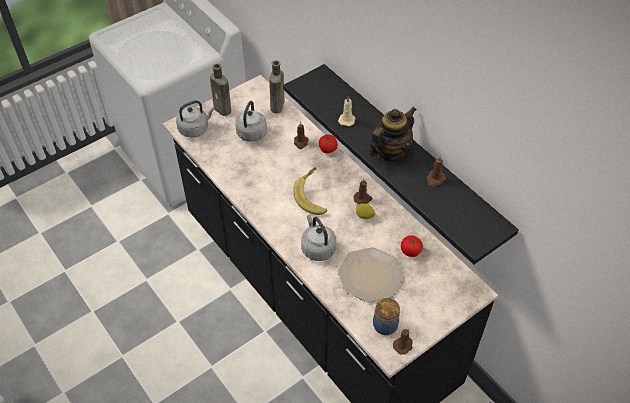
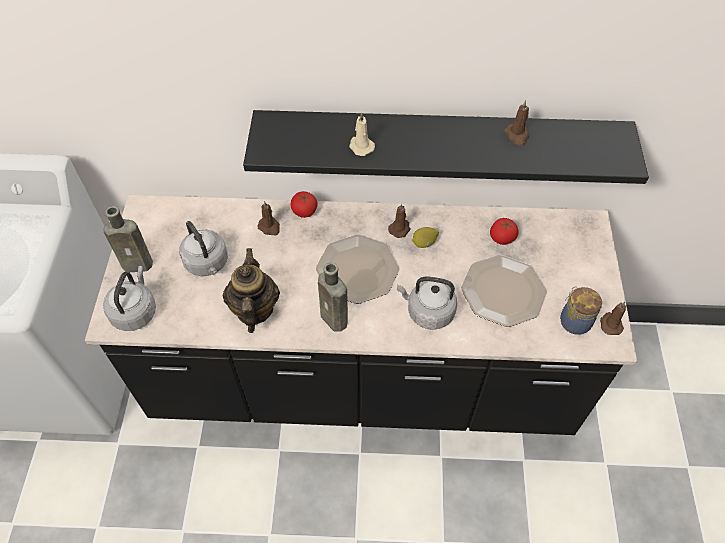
camera: 50 degrees left, 5 degrees up
brown bottle [269,60,284,113] -> brown bottle moved to [318,263,348,332]
banana [293,167,327,215] -> plate [316,235,399,304]
teapot [369,107,417,161] -> teapot moved to [223,248,280,333]

